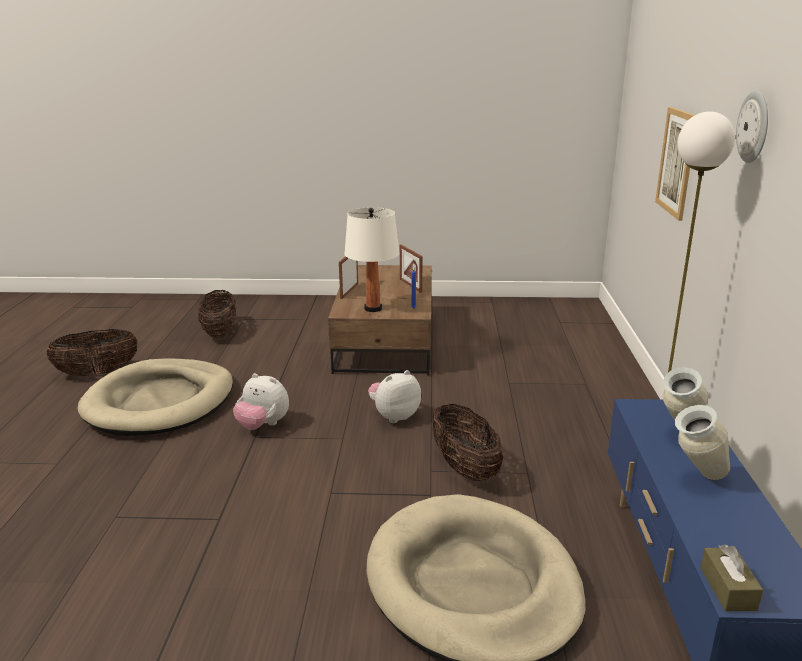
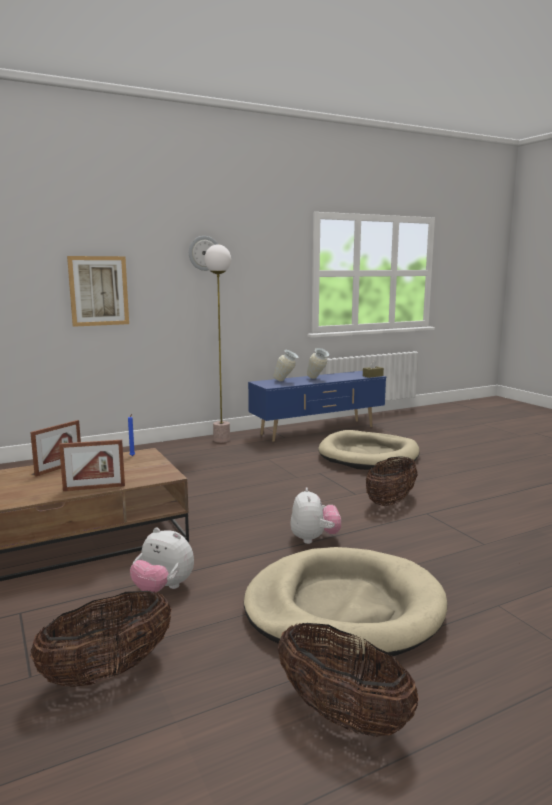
camera: 120 degrees left, 10 degrees down
white table lamp [344,207,400,312] -> none
plush toy [368,370,421,423] -> plush toy moved to [130,527,194,593]
basket [432,404,503,481] -> basket moved to [366,456,417,506]

